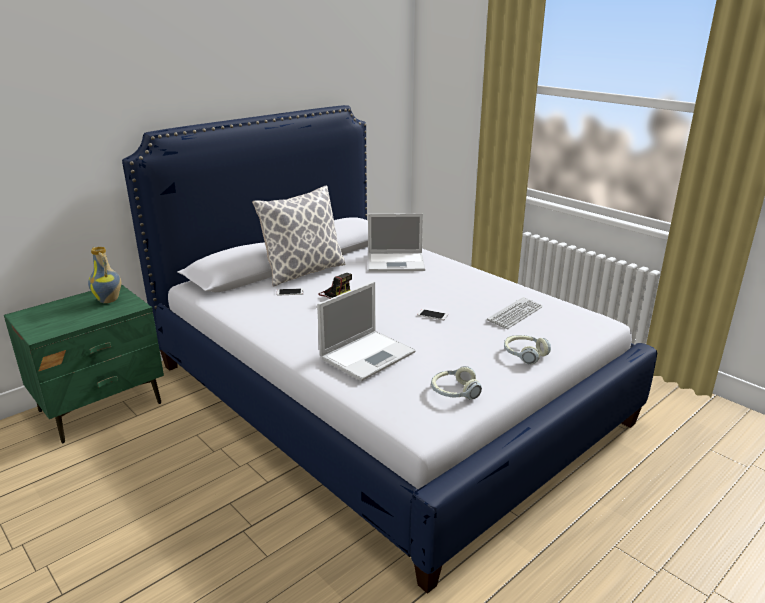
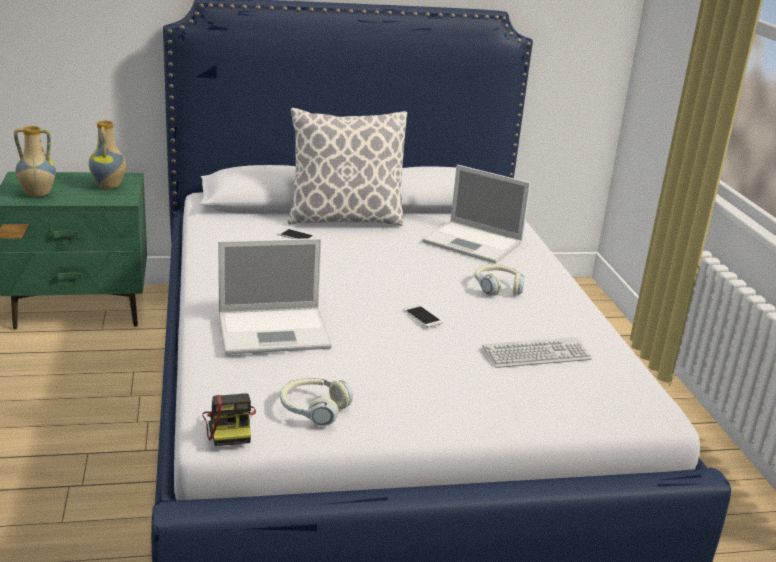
camera: 30 degrees right, 0 degrees up
camera [318,273,352,299] -> camera moved to [203,393,256,446]
headphones [504,335,551,364] -> headphones moved to [475,264,525,296]
none -> vase [14,126,56,197]

